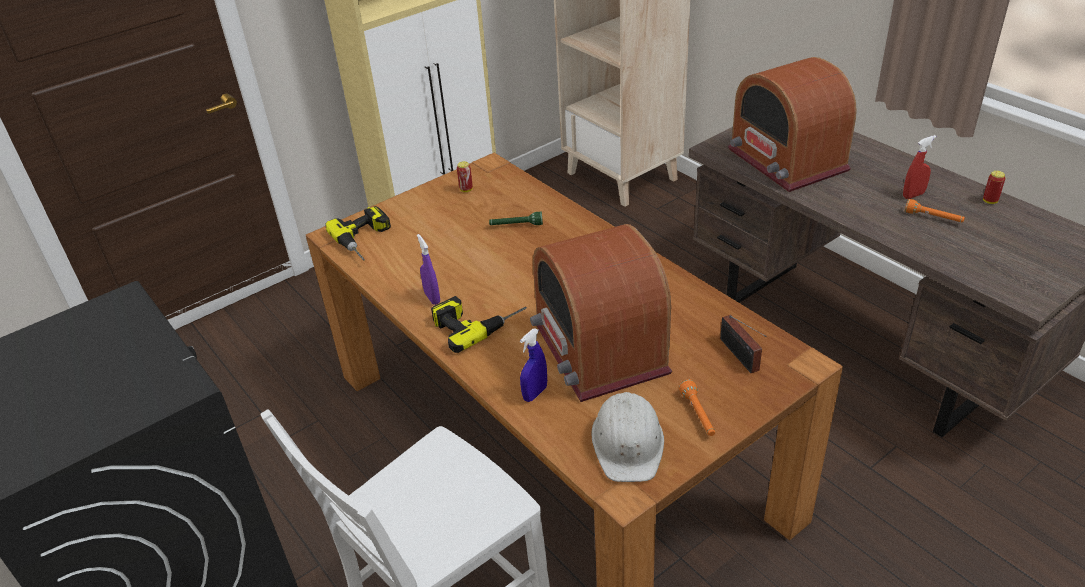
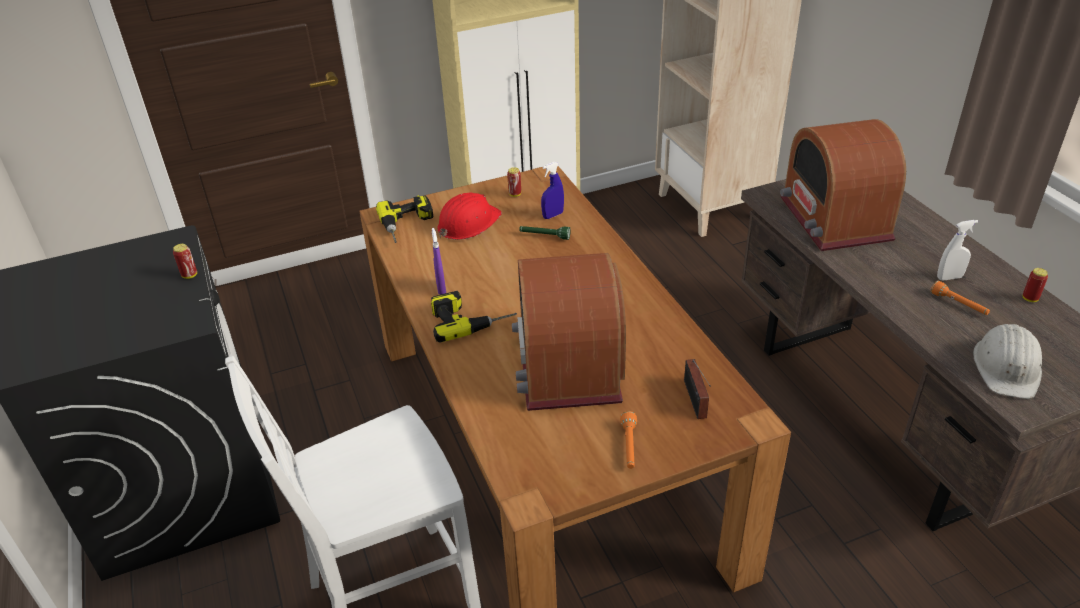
camera: 15 degrees right, 0 degrees up
blue spray bottle [520,328,547,402] -> blue spray bottle moved to [541,162,564,219]
white hard hat [591,392,664,482] -> white hard hat moved to [973,324,1042,399]
red spray bottle [903,135,936,199] -> white spray bottle [937,220,978,281]
none -> can [173,244,197,279]
none -> red hard hat [437,193,502,240]

